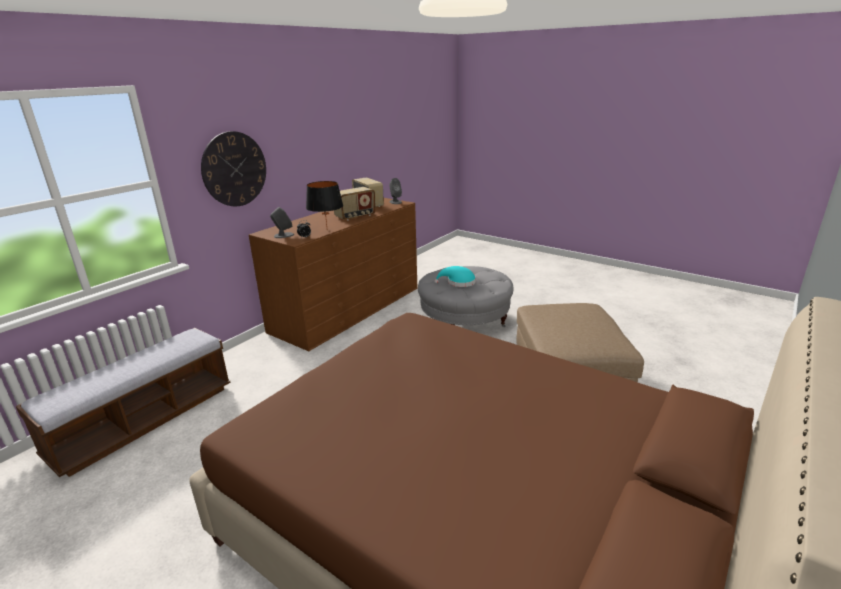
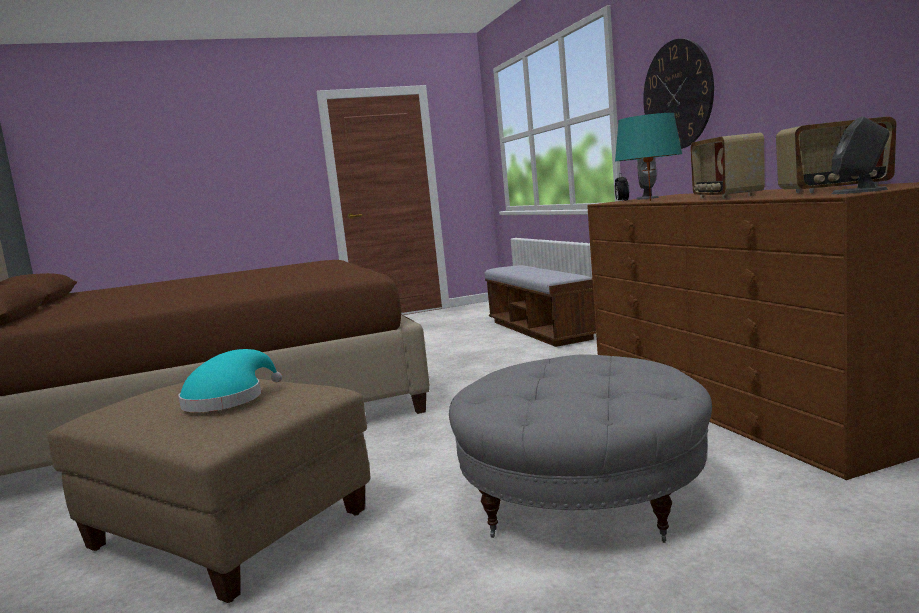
camera: 125 degrees right, 15 degrees down
black table lamp [306,181,343,226] -> turquoise table lamp [615,113,682,201]
turquoise hat [434,266,476,287] -> turquoise hat moved to [178,349,282,412]

